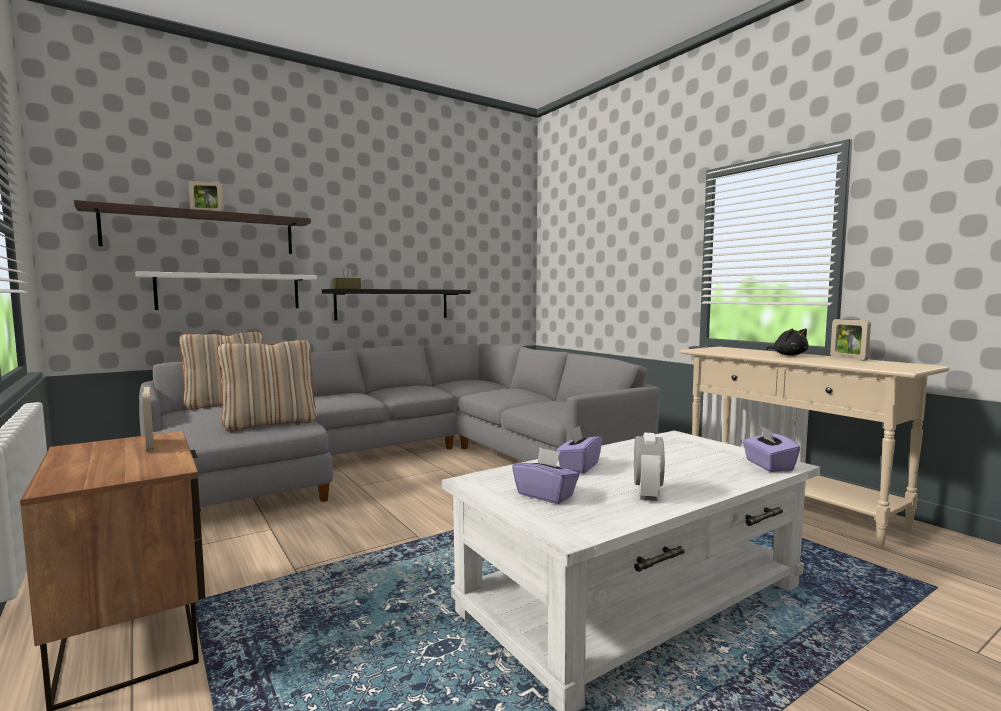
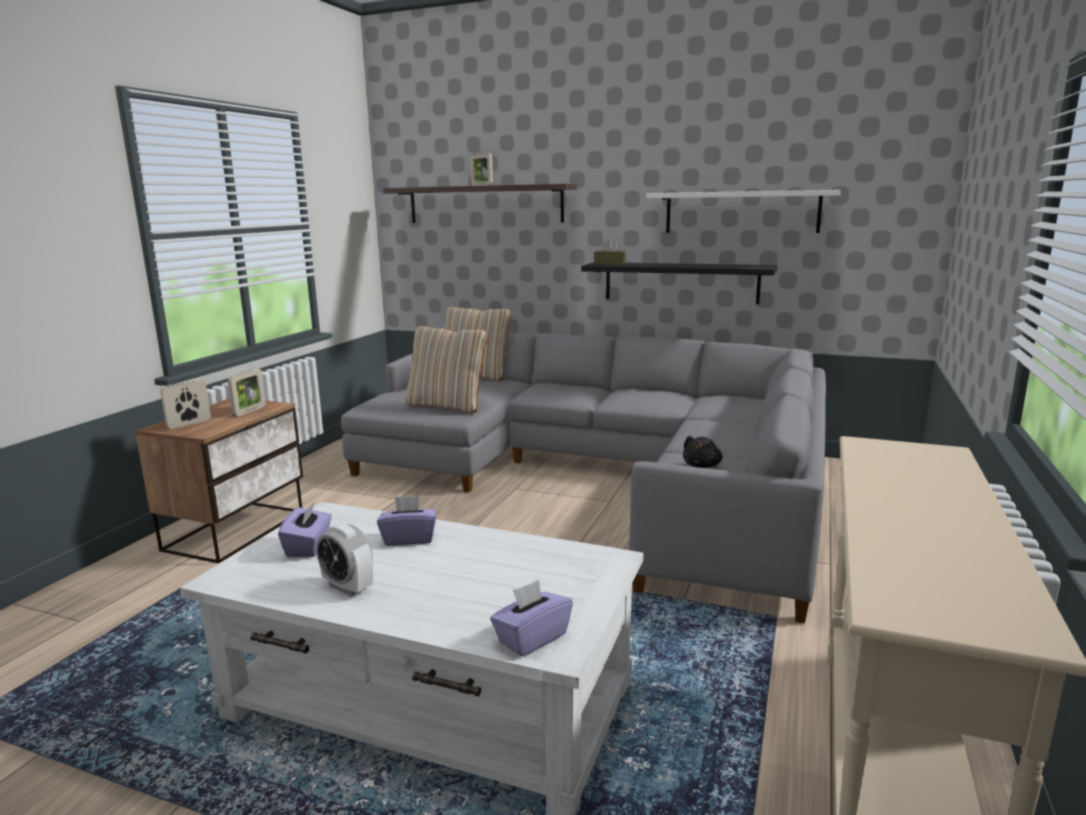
camera: 55 degrees right, 10 degrees up
white shelf [136,271,317,310] -> white shelf moved to [646,190,841,233]
alarm clock [634,433,665,501] -> alarm clock turned 60 degrees clockwise [316,523,373,597]
black plush toy [766,328,809,356] -> black plush toy moved to [683,436,723,468]
picture frame [830,319,871,361] -> picture frame moved to [160,379,211,429]

